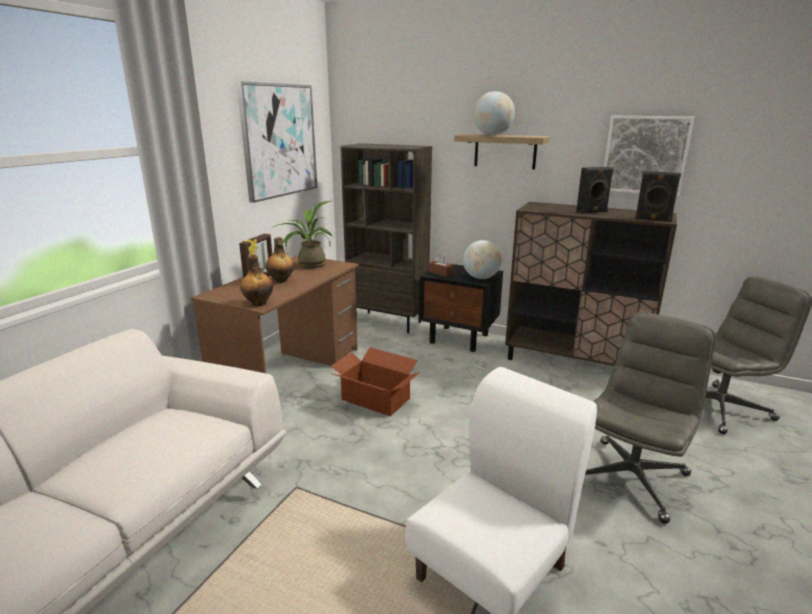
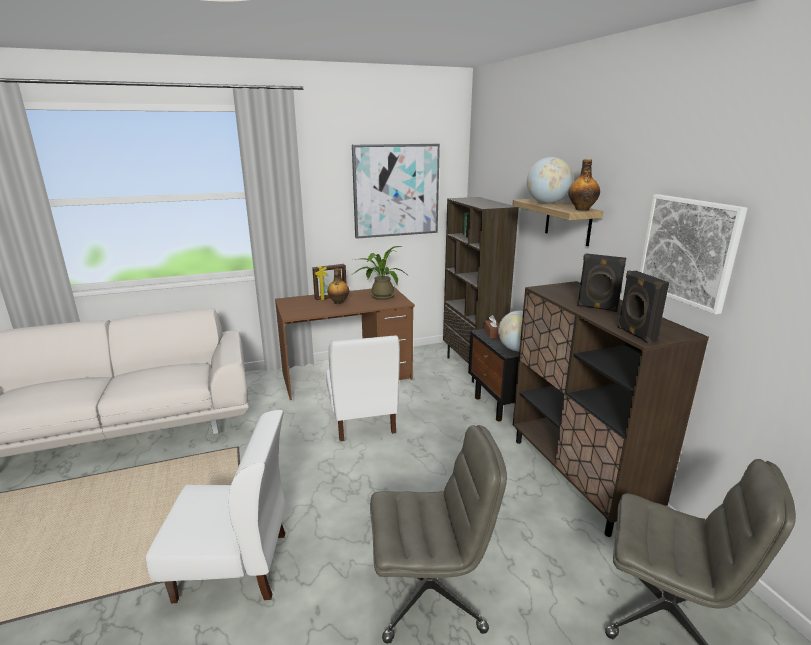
camera: 45 degrees right, 0 degrees up
bottle [240,254,273,306] -> bottle moved to [568,159,600,211]
cardboard box [331,347,420,416] -> white chair [326,335,400,441]

